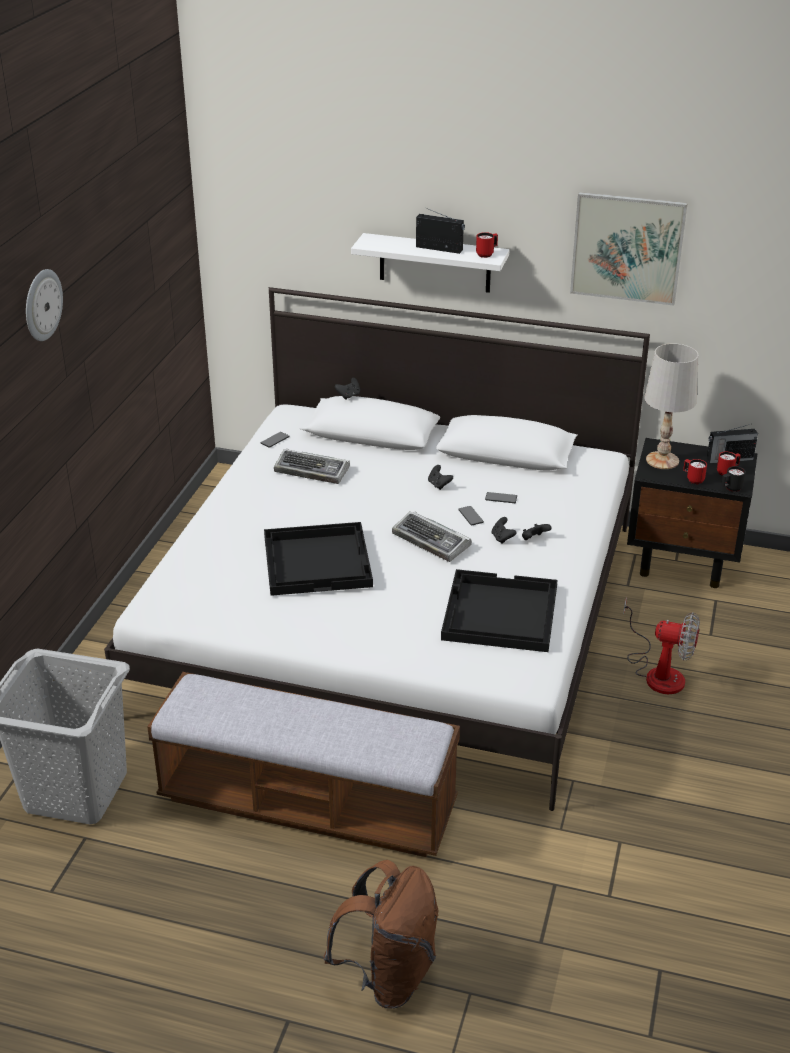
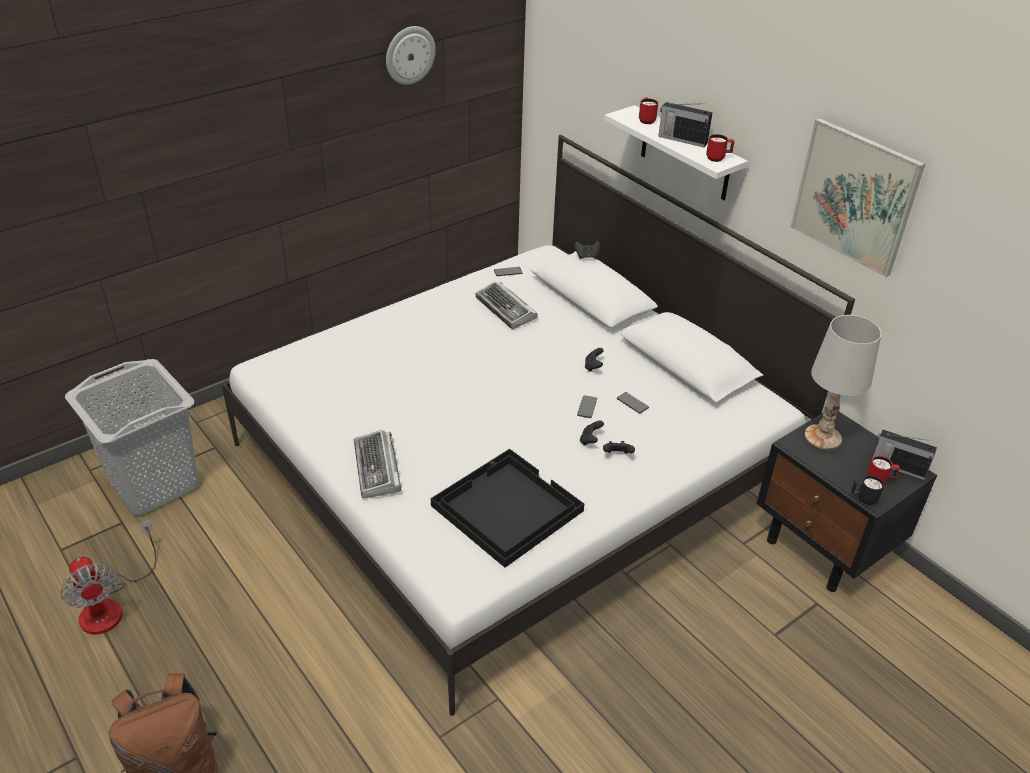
camera: 35 degrees right, 5 degrees up
wall clock [26,269,63,341] -> wall clock moved to [386,26,436,85]
bench [147,672,460,857] -> none
black tray [264,522,373,596] -> none
keyboard [392,511,472,562] -> keyboard moved to [354,430,401,499]
radio [416,207,465,254] -> radio turned 150 degrees clockwise [658,102,713,147]
fan [623,597,700,694] -> fan moved to [61,519,156,634]
red mug [683,459,707,484] -> red mug moved to [639,97,658,124]

